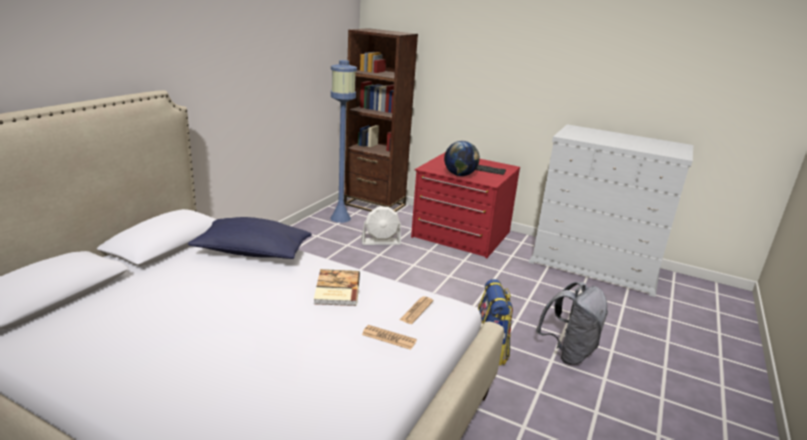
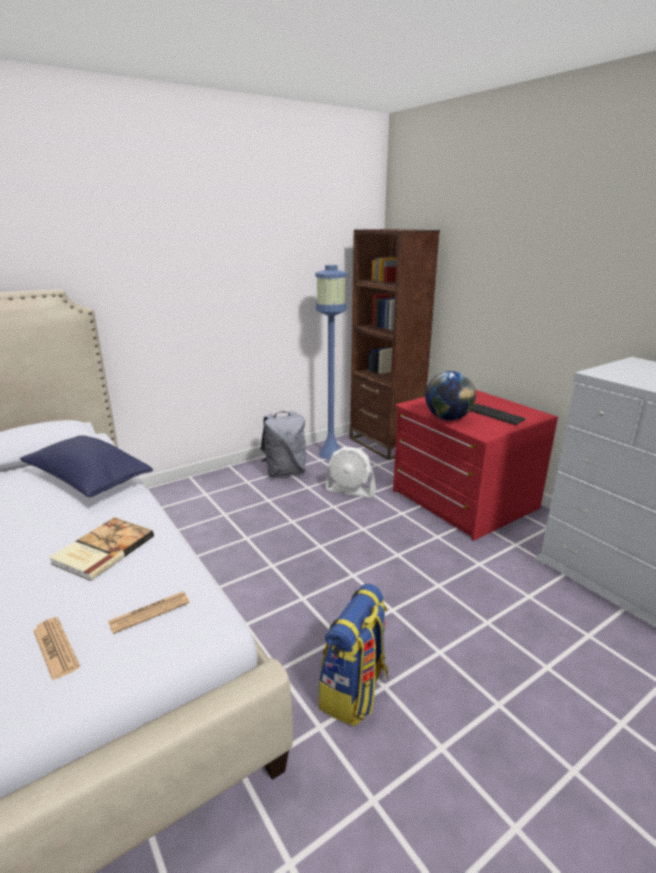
camera: 30 degrees right, 0 degrees up
grey backpack [536,282,608,365] -> grey backpack moved to [260,411,306,477]

